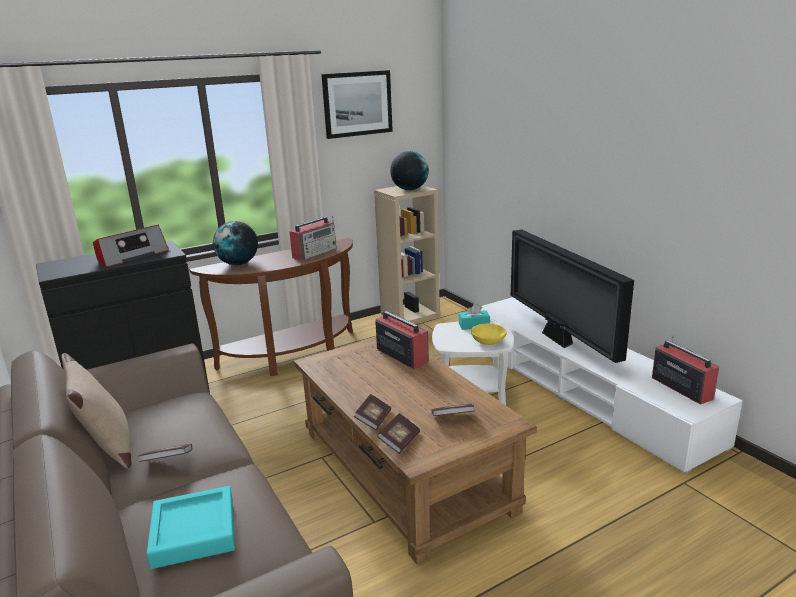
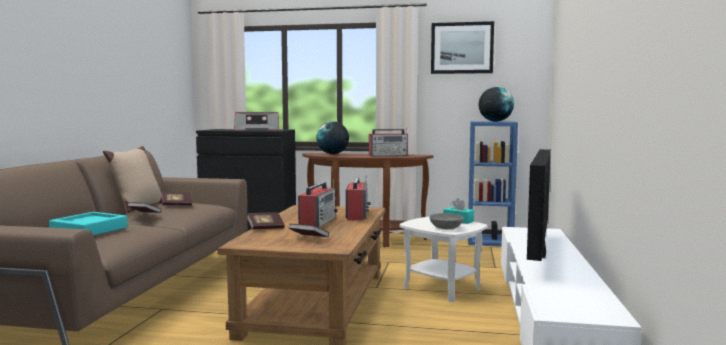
camera: 40 degrees right, 15 degrees down
beige bookcase [374,185,440,323] -> blue bookcase [468,121,518,247]
book [377,413,420,454] -> book moved to [162,192,192,206]
yellow bowl [471,323,507,345] -> grey bowl [429,213,463,230]
radio [652,335,719,405] -> radio moved to [298,180,338,228]

